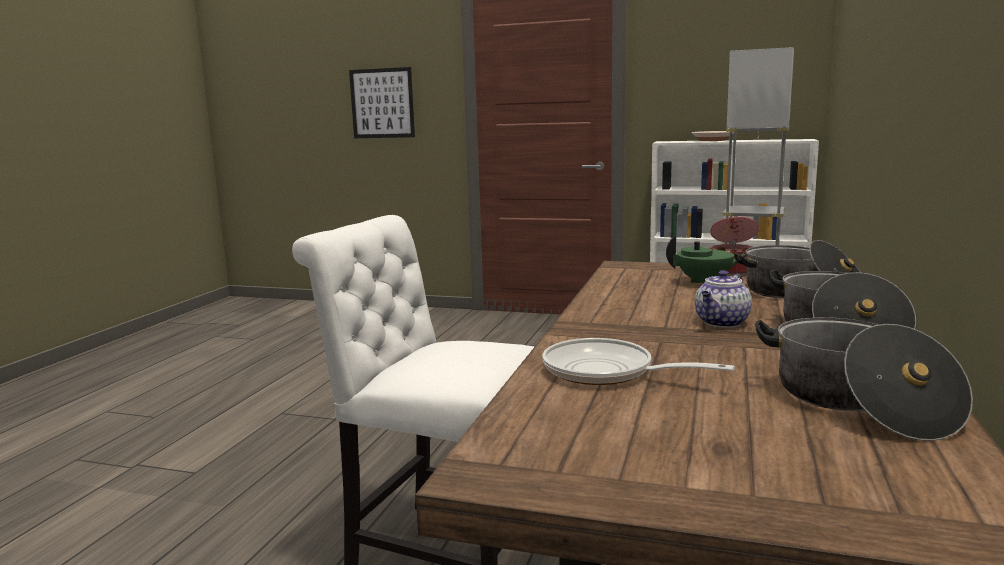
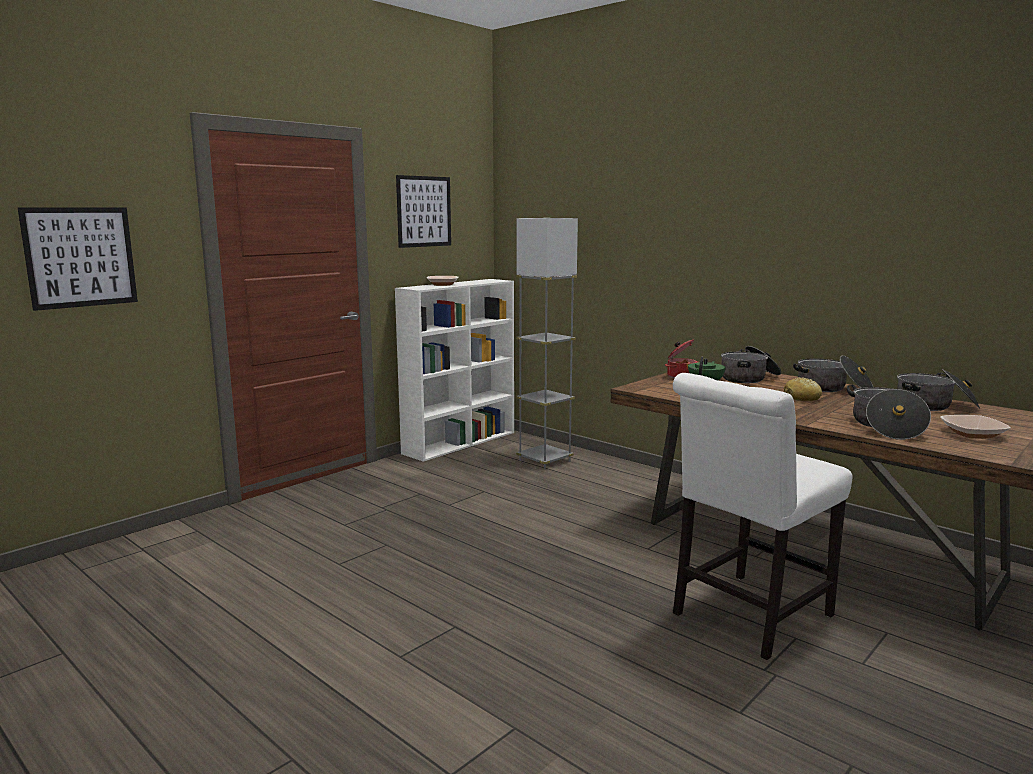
camera: 65 degrees left, 0 degrees up
frying pan [542,338,735,385] -> cooking pot [847,385,931,440]
teapot [695,270,752,328] -> bread [784,377,822,401]
none -> picture [396,175,451,248]
none -> bowl [940,415,1011,439]

